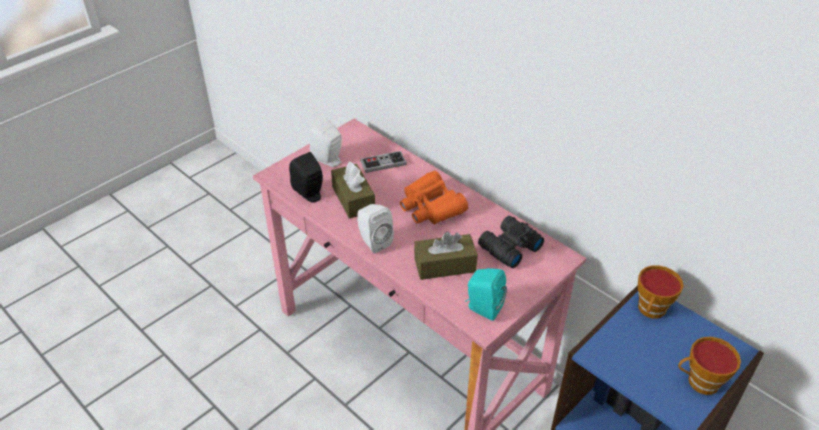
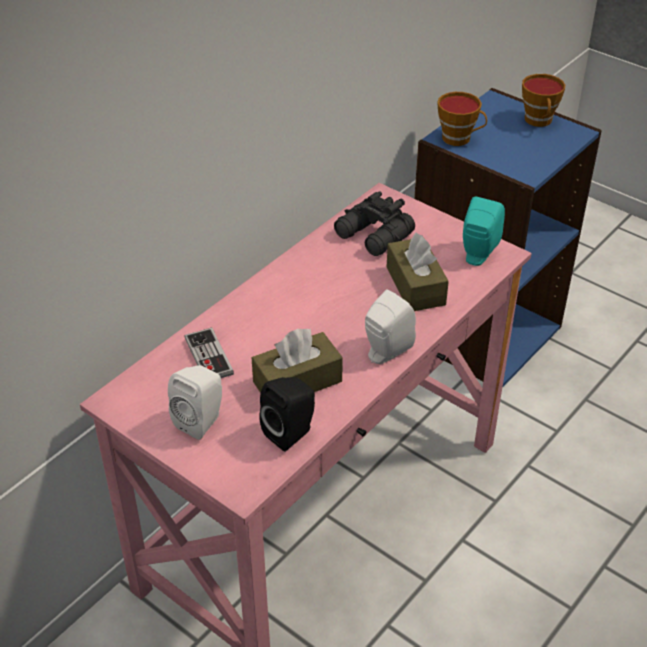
camera: 95 degrees left, 0 degrees up
orange binoculars [400,171,468,224] -> none

